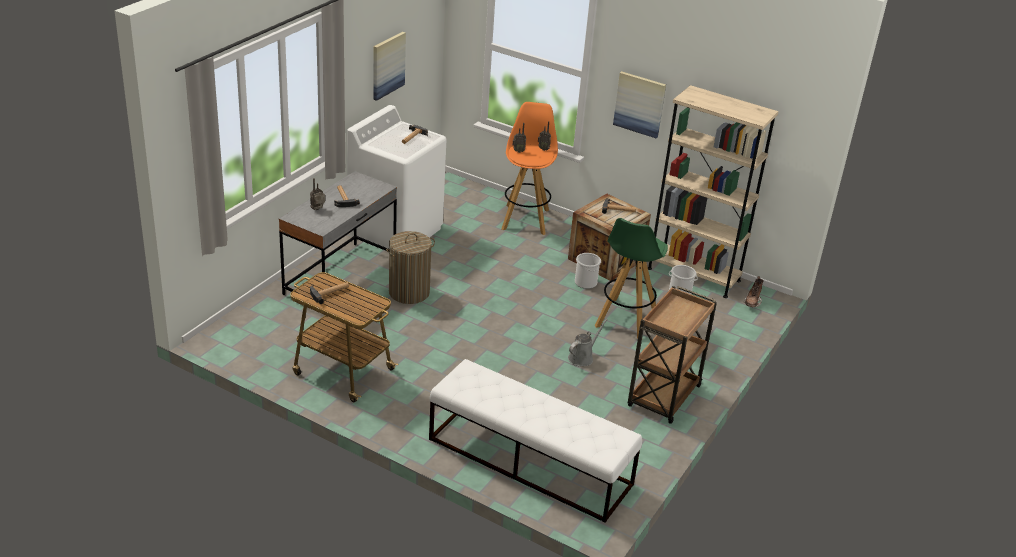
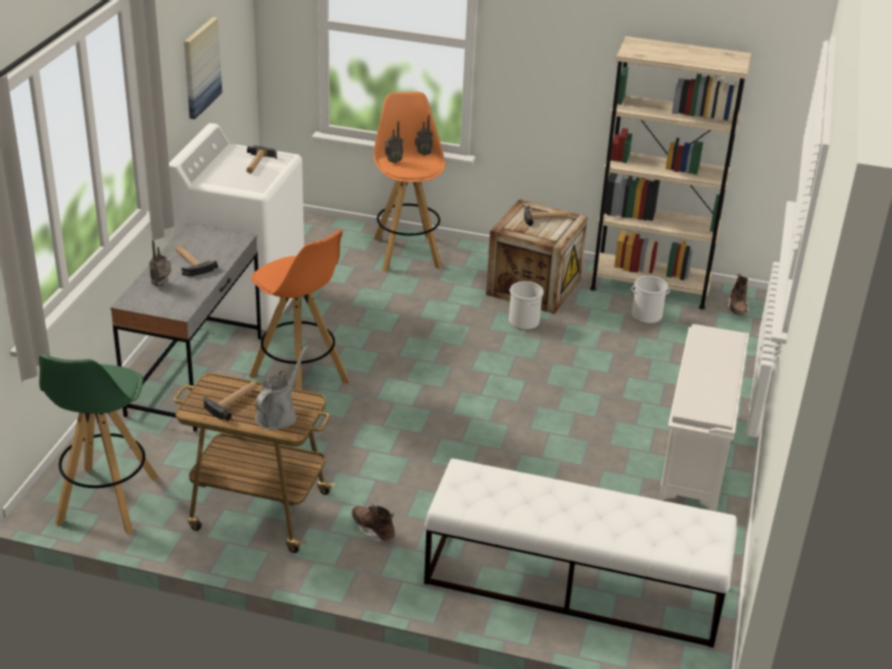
camera: 15 degrees left, 0 degrees up
laundry basket [386,231,435,304] -> orange stool [249,230,350,390]
grey watering can [568,319,608,367] -> grey watering can moved to [255,346,307,430]
green stool [595,218,668,339] -> green stool moved to [39,354,159,534]
picture [613,71,666,138] -> none
brown cart [628,286,717,424] -> white shoe rack [659,324,749,511]
none -> brown boot [351,505,395,543]

